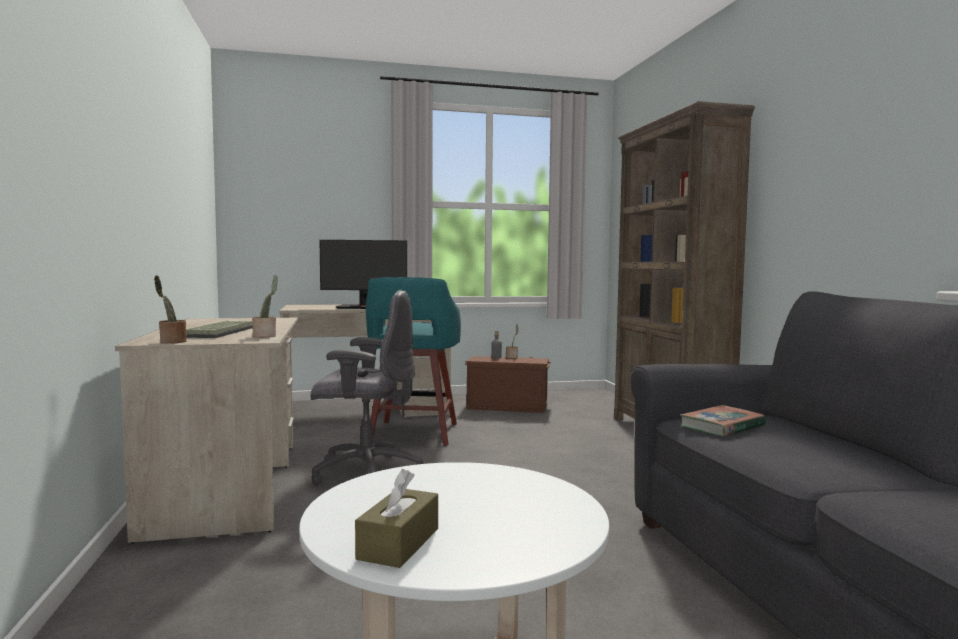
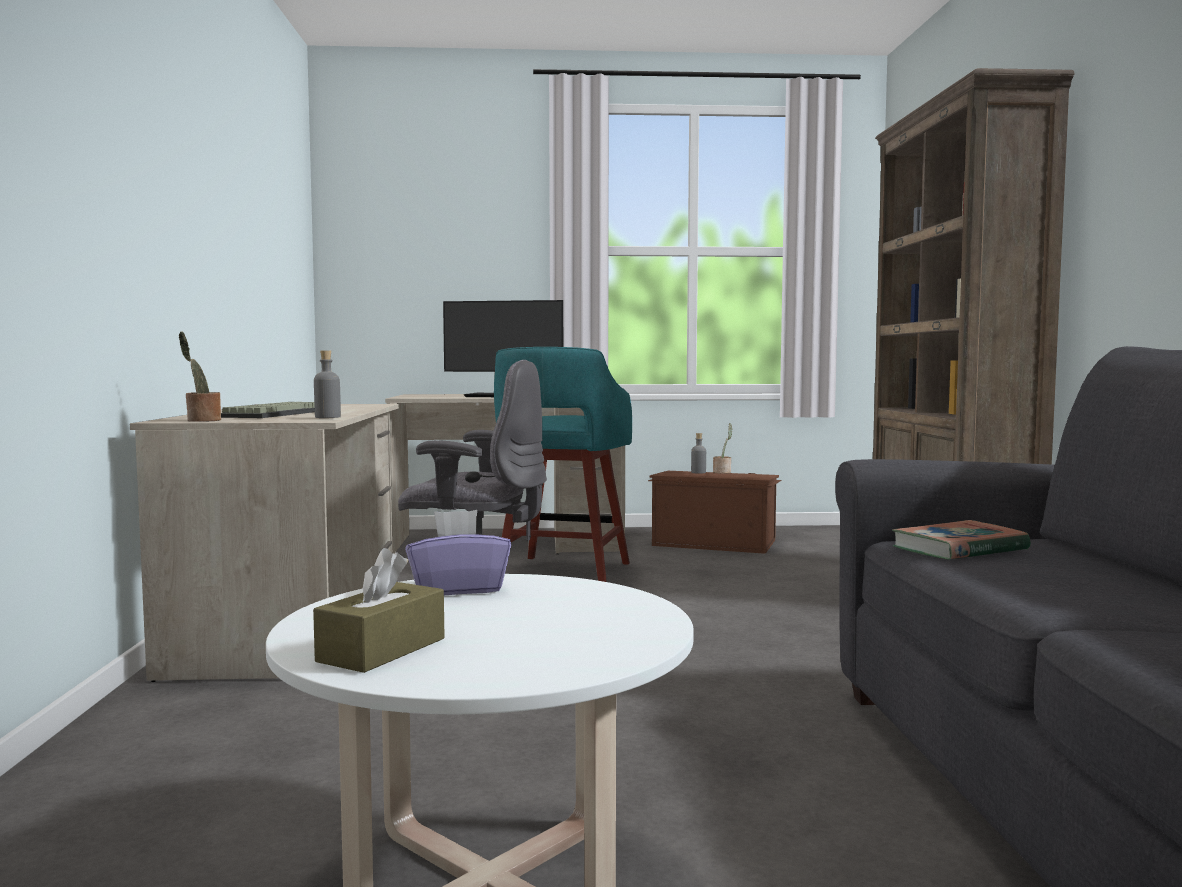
camera: 10 degrees right, 0 degrees up
potted plant [252,275,278,338] -> grey bottle [314,350,341,418]
none -> purple tissue box [405,510,511,595]

